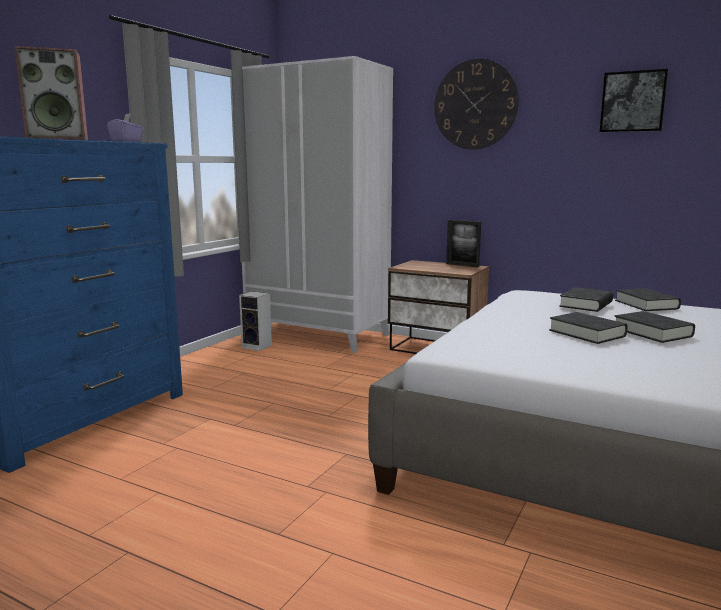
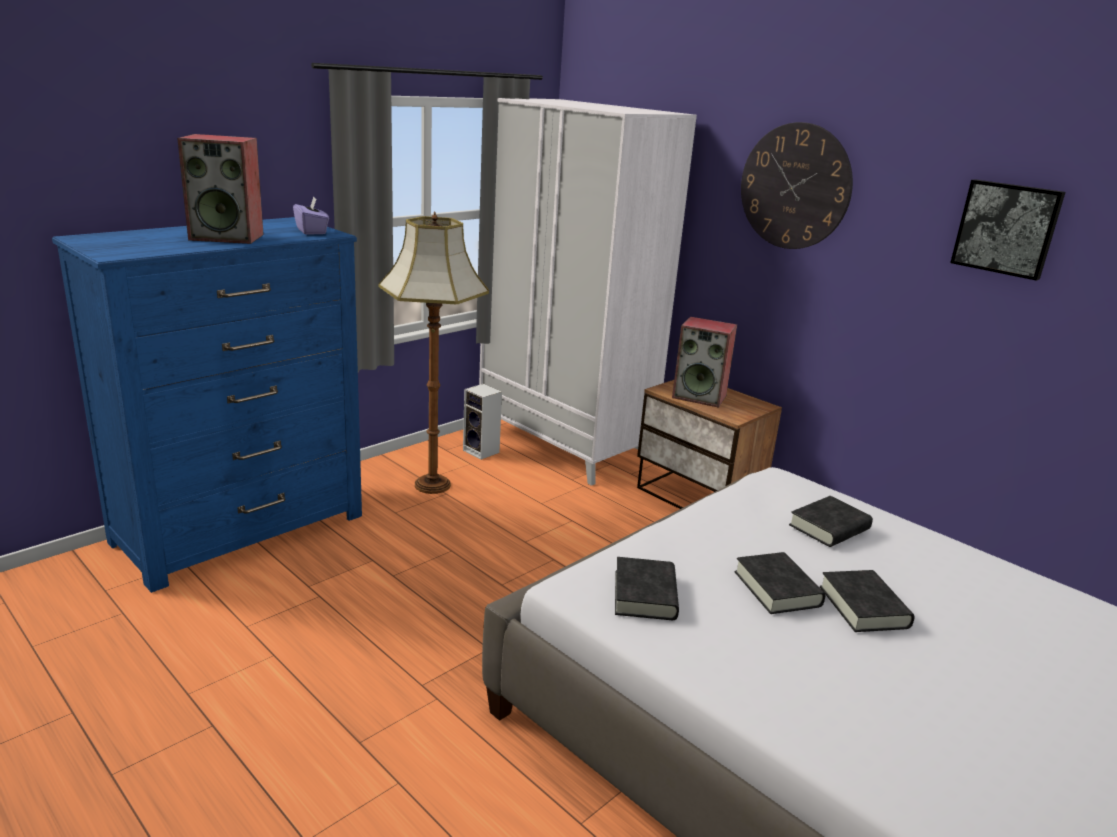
camera: 15 degrees right, 10 degrees up
picture frame [446,220,481,268] -> none
black book [615,288,681,311] -> black book moved to [615,557,679,620]
none -> floor lamp [379,212,489,494]
none -> speaker [672,317,737,408]

